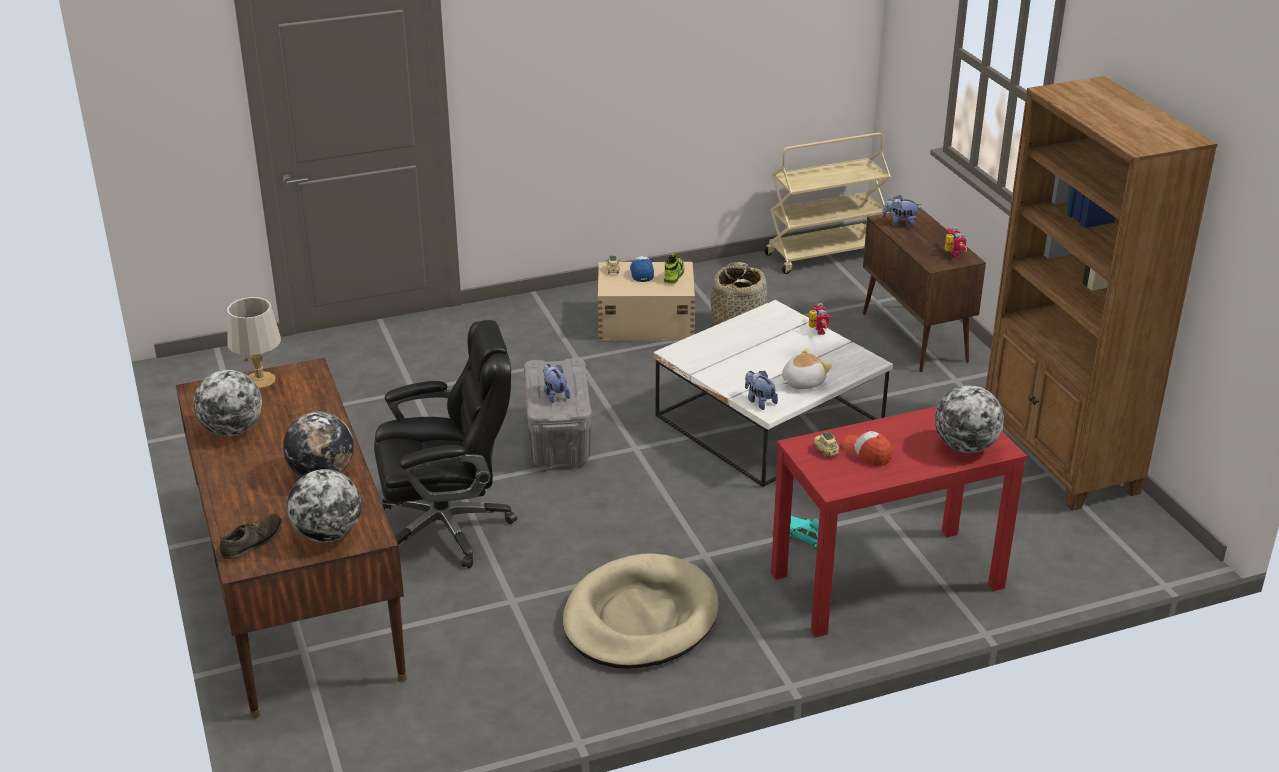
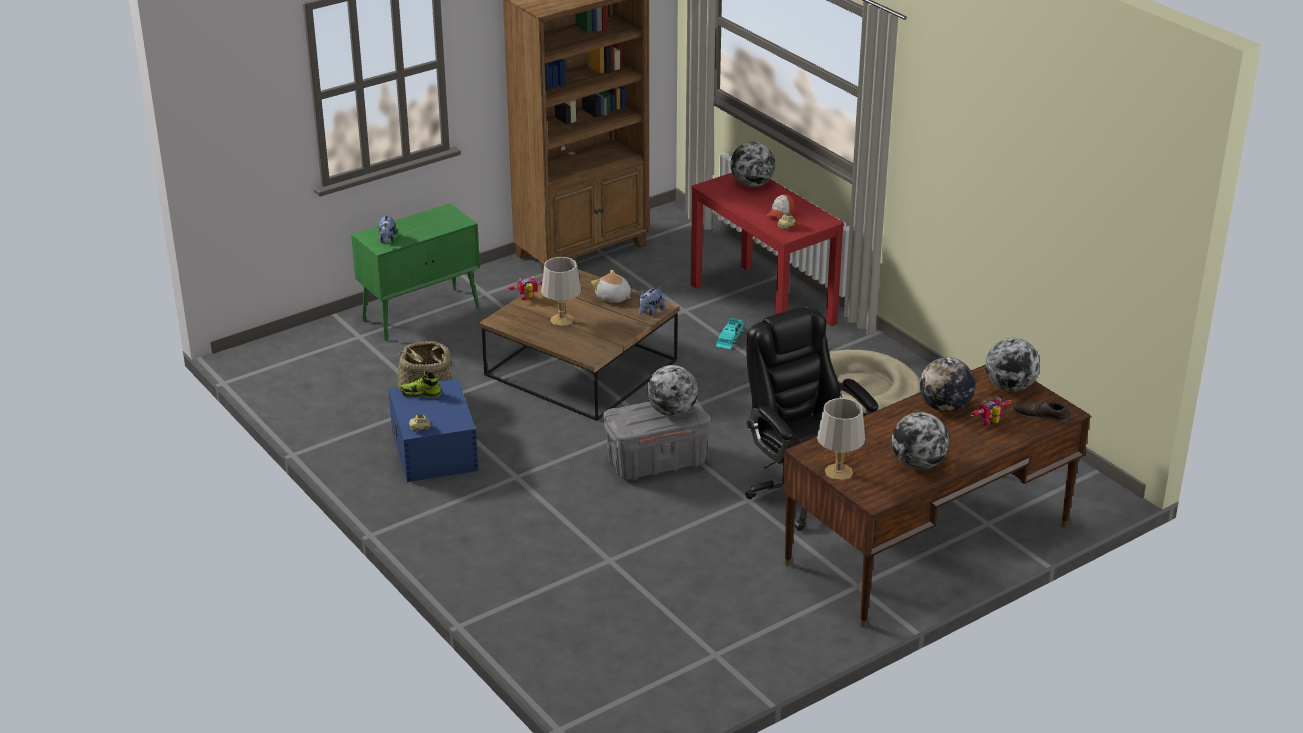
camera: 105 degrees left, 0 degrees up
plush toy [543,364,570,403] -> globe [647,365,698,416]
beige storage box [598,262,695,341] -> blue storage box [388,378,478,482]
cap [630,256,654,282] -> none
white coffee table [653,300,893,487] -> brown coffee table [479,269,679,421]
beige cart [764,133,891,274] -> none
brown cabinet [863,208,986,372] -> green cabinet [351,203,480,341]
toy robot [944,227,967,258] -> toy robot moved to [971,397,1011,426]
none -> grey table lamp [541,257,581,326]

